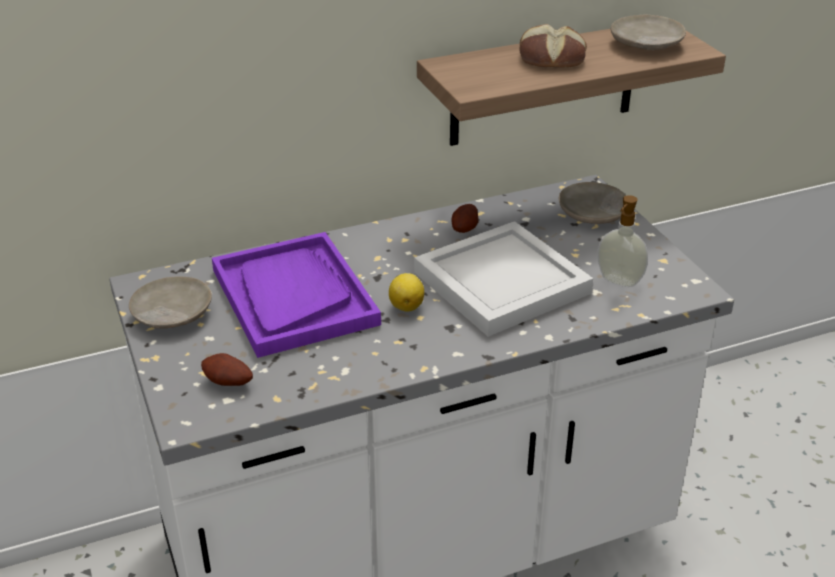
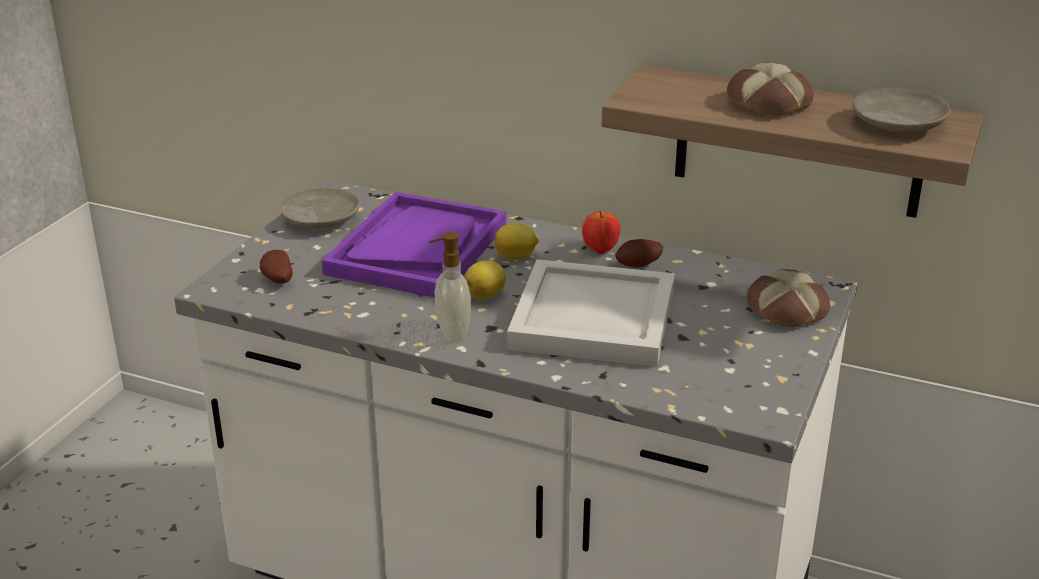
camera: 45 degrees right, 5 degrees down
beige plate [559,182,626,224] -> bread [747,269,830,327]
soap dispenser [597,195,648,287] -> soap dispenser moved to [429,232,471,342]
none -> lemon [495,223,539,260]
none -> apple [582,211,621,254]

